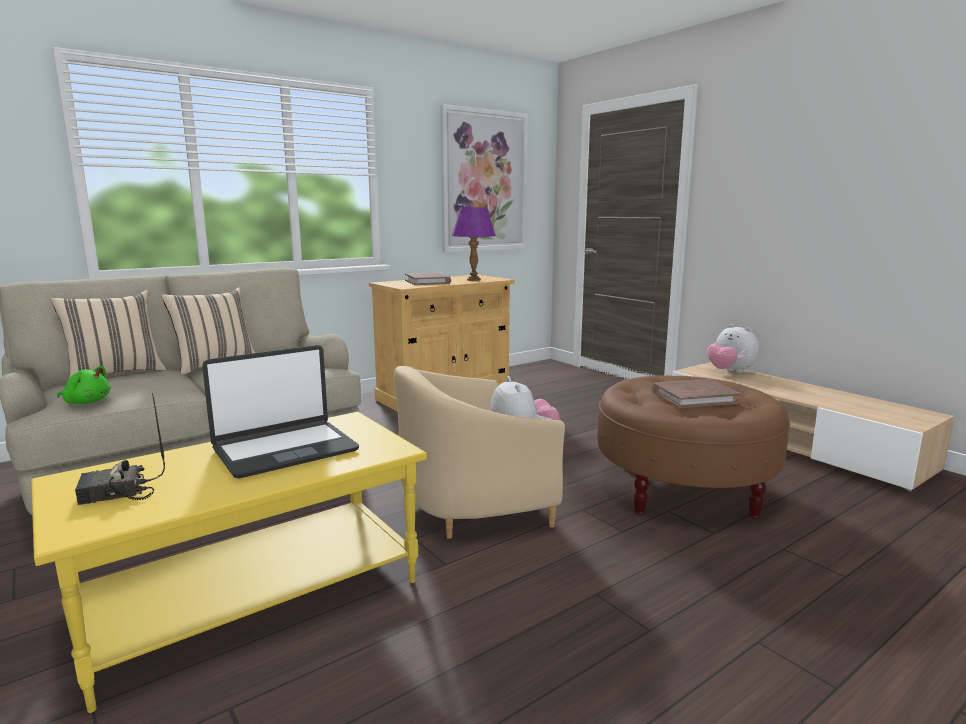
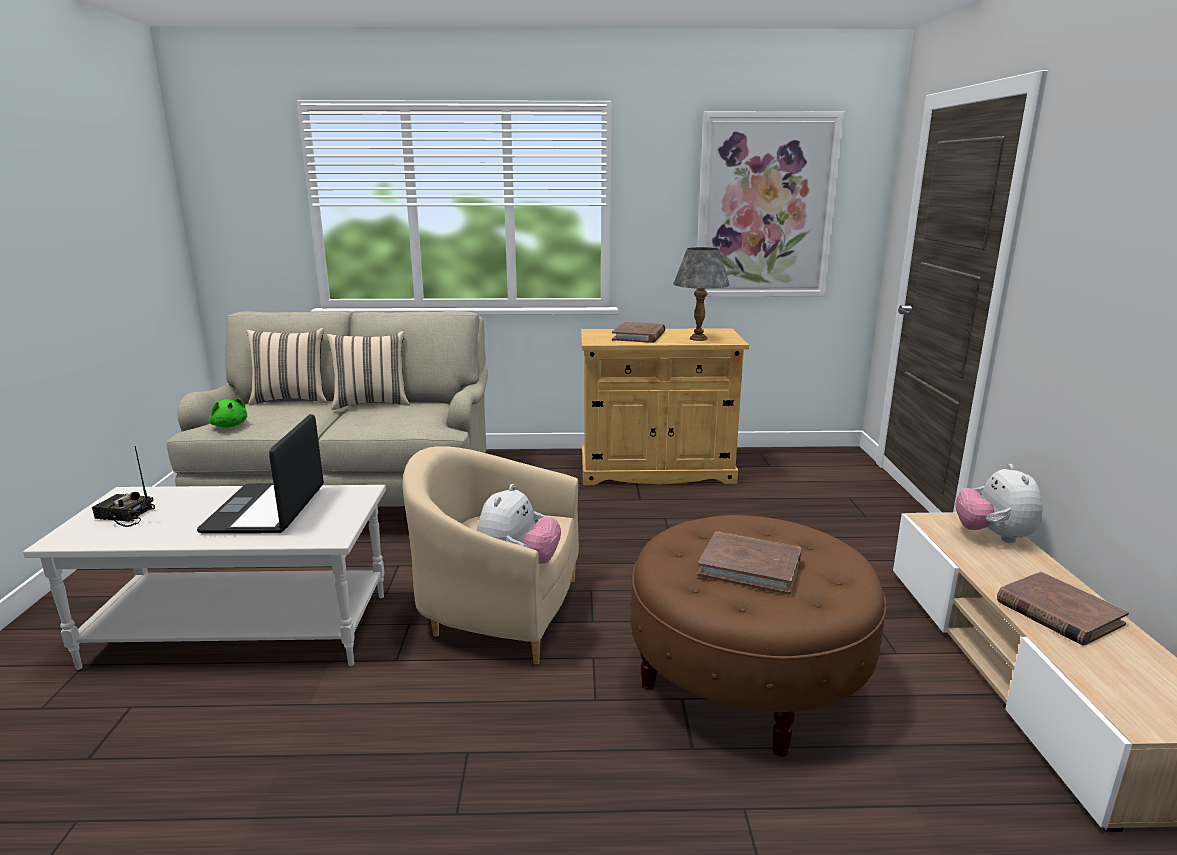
camera: 35 degrees right, 5 degrees up
yellow coffee table [31,412,427,713] -> white coffee table [23,485,386,670]
laptop [202,345,359,479] -> laptop turned 90 degrees clockwise [197,414,324,534]
purple table lamp [452,207,496,281] -> grey table lamp [673,247,729,341]
none -> brown book [997,572,1129,645]

